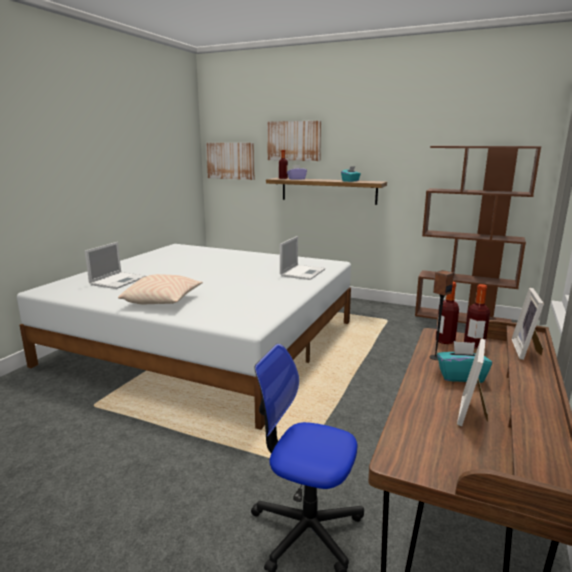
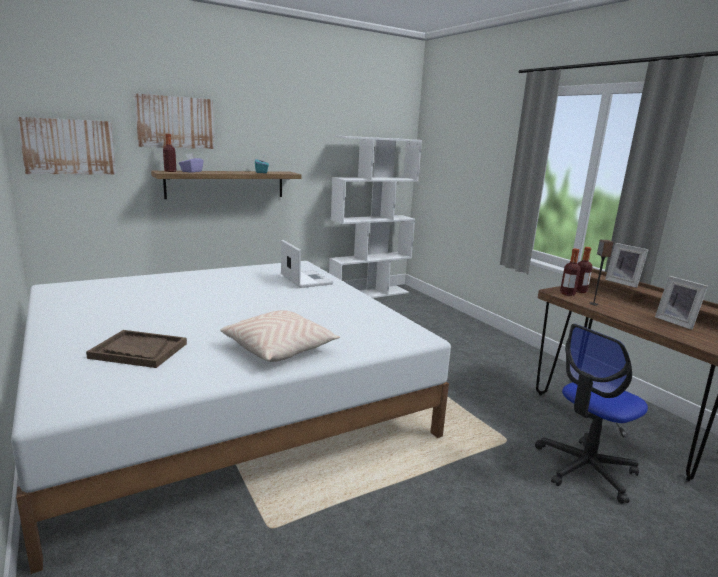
camera: 55 degrees left, 0 degrees up
laptop [85,242,146,289] -> brown tray [86,330,187,368]
brown bookcase [415,146,541,323] -> white bookcase [329,136,422,298]
turquoise tissue box [437,341,492,383] -> none

